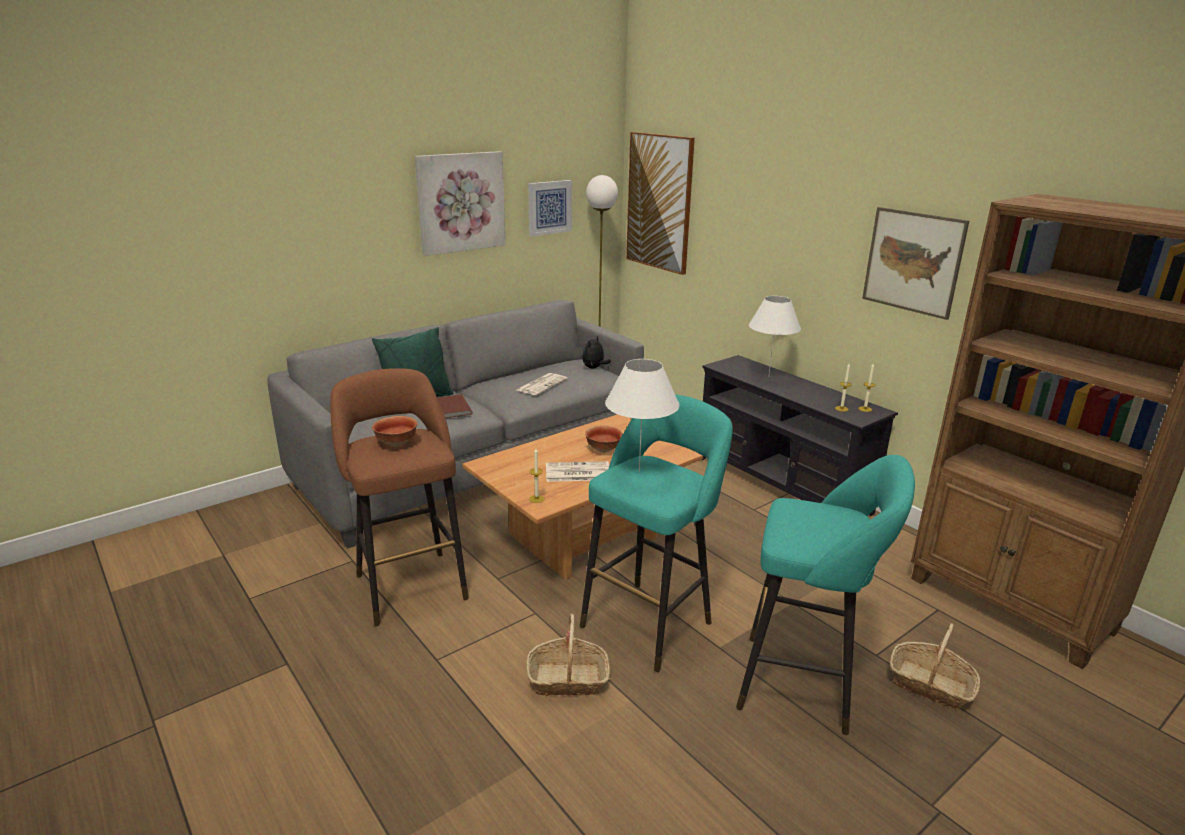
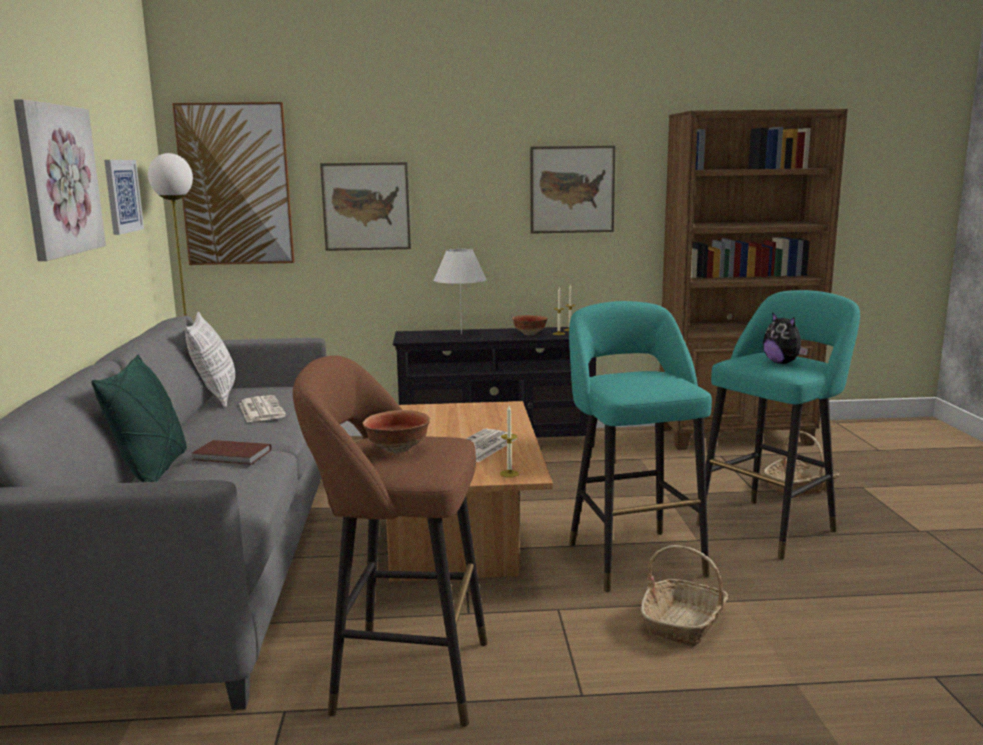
camera: 55 degrees left, 10 degrees down
plush toy [582,336,611,369] -> plush toy moved to [763,312,808,364]
bowl [585,426,623,452] -> bowl moved to [513,315,548,335]
white table lamp [605,359,679,472] -> none
none -> pillow [185,312,235,408]
none -> picture [320,162,411,251]

